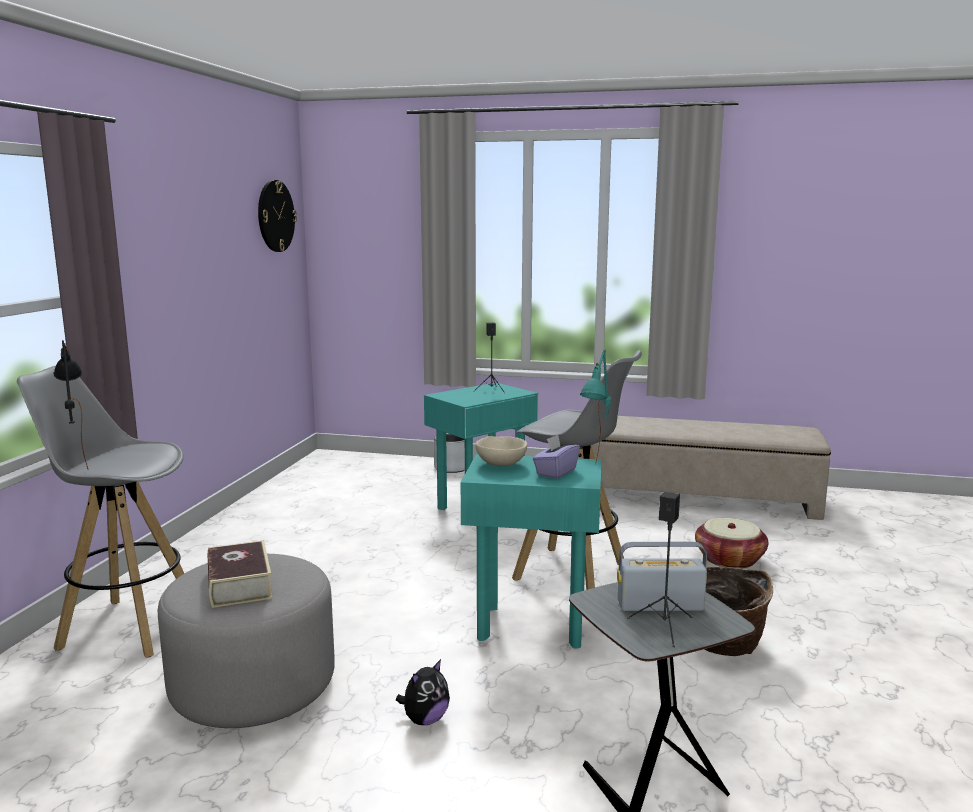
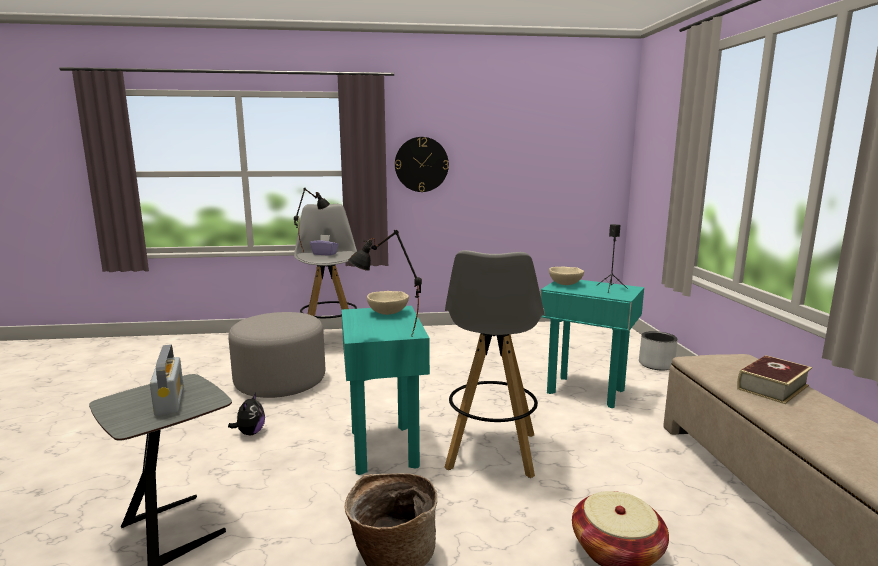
camera: 70 degrees right, 0 degrees up
book [208,540,273,608] -> book moved to [737,355,812,404]
wall clock [258,180,297,252] -> wall clock moved to [395,137,449,192]
plush toy [396,659,450,725] -> plush toy turned 105 degrees counterclockwise [228,393,265,435]
purple tissue box [533,434,580,479] -> purple tissue box moved to [310,235,339,256]
turquoise table lamp [580,349,612,464] -> black table lamp [348,230,422,337]
black speaker [627,492,692,647] -> none
none -> beige bowl [549,267,584,285]

